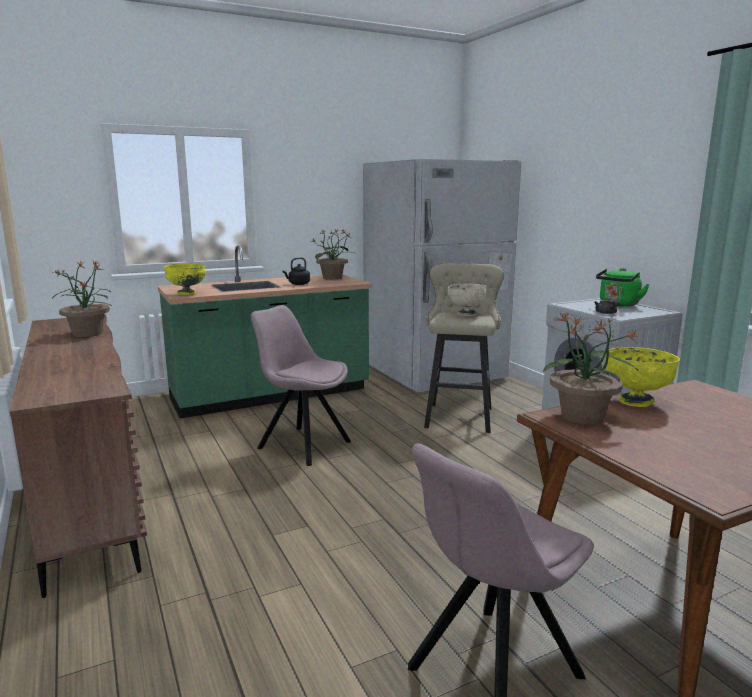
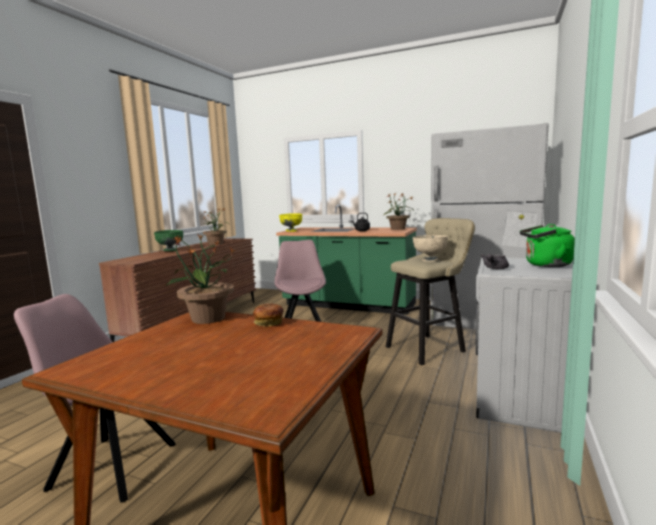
camera: 50 degrees right, 5 degrees down
yellow bowl [605,347,680,407] -> bread [253,303,284,327]
none -> green bowl [154,230,183,251]

